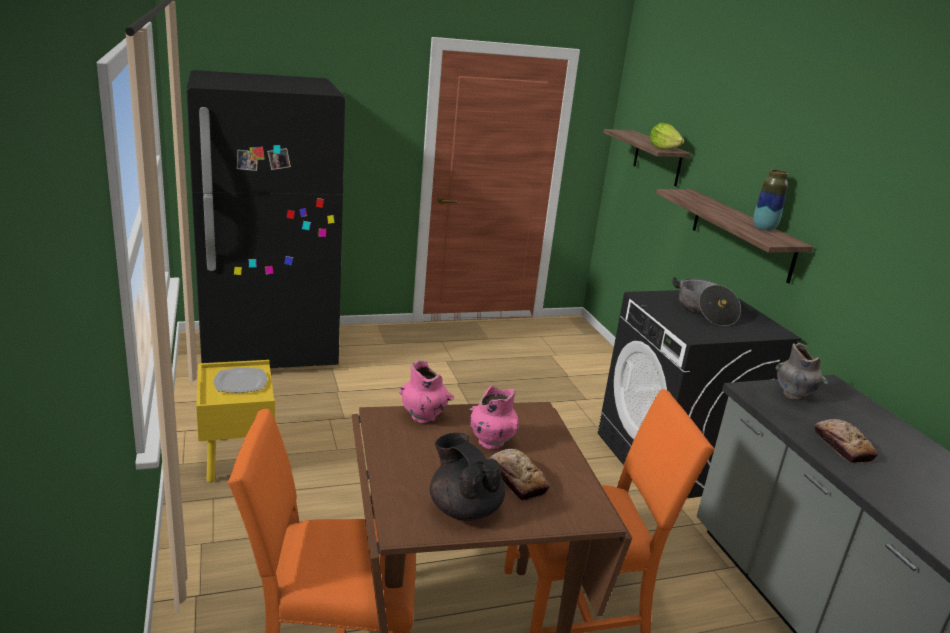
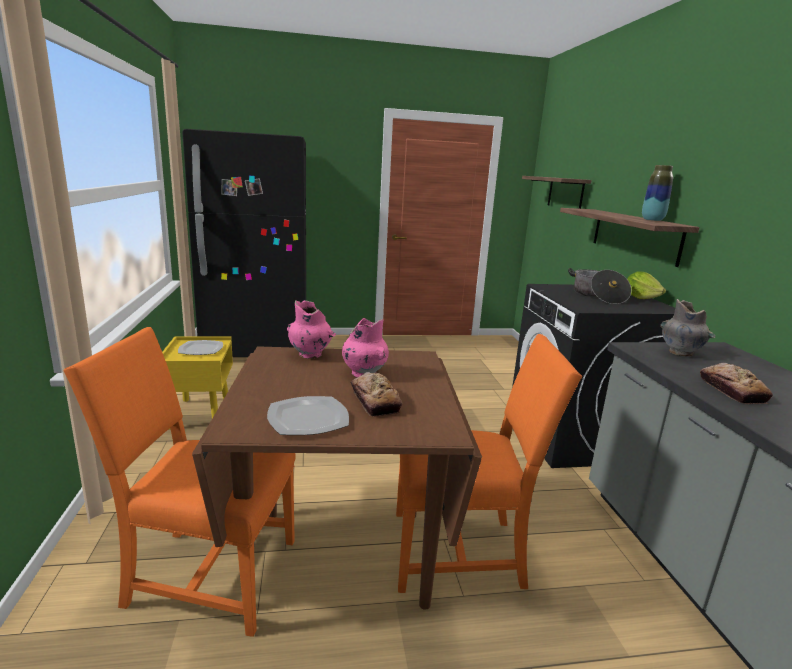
camera: 10 degrees right, 5 degrees down
black teapot [430,432,505,521] -> plate [267,396,349,435]
lettuce [649,123,684,149] -> lettuce moved to [627,271,666,299]

